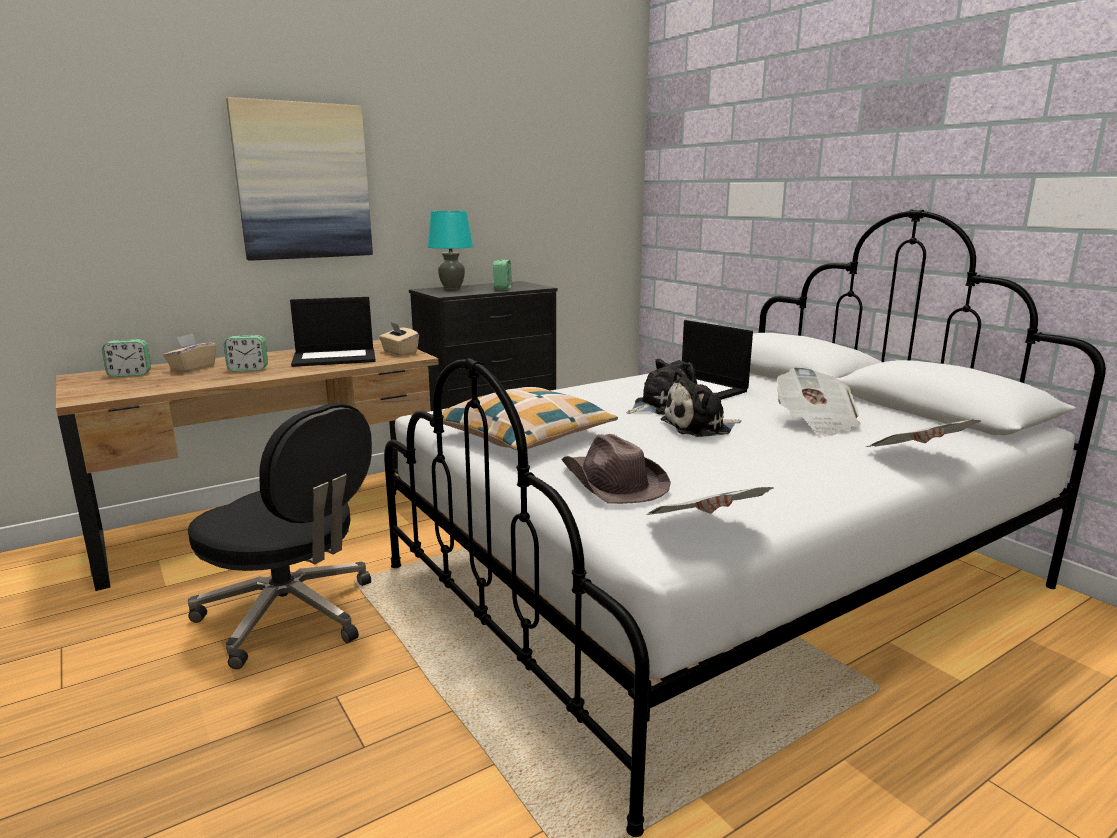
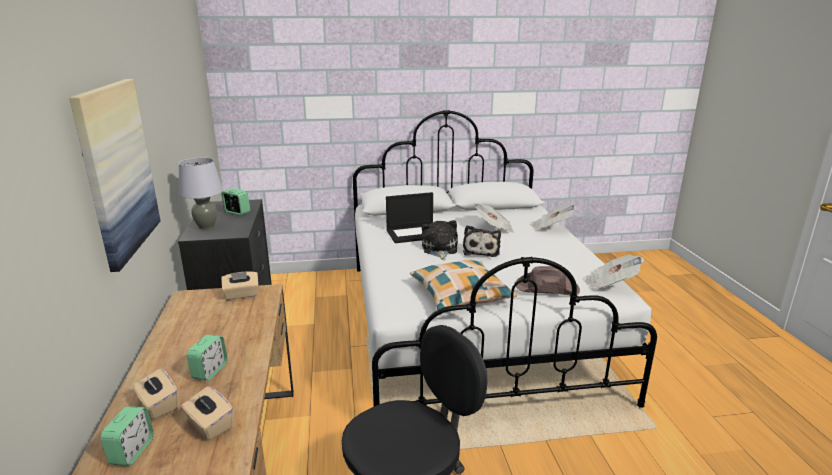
camera: 65 degrees left, 5 degrees up
laptop [290,297,376,367] -> none
turquoise table lamp [427,211,473,290] -> grey table lamp [179,158,223,230]
none -> beige tissue box [181,386,234,440]

